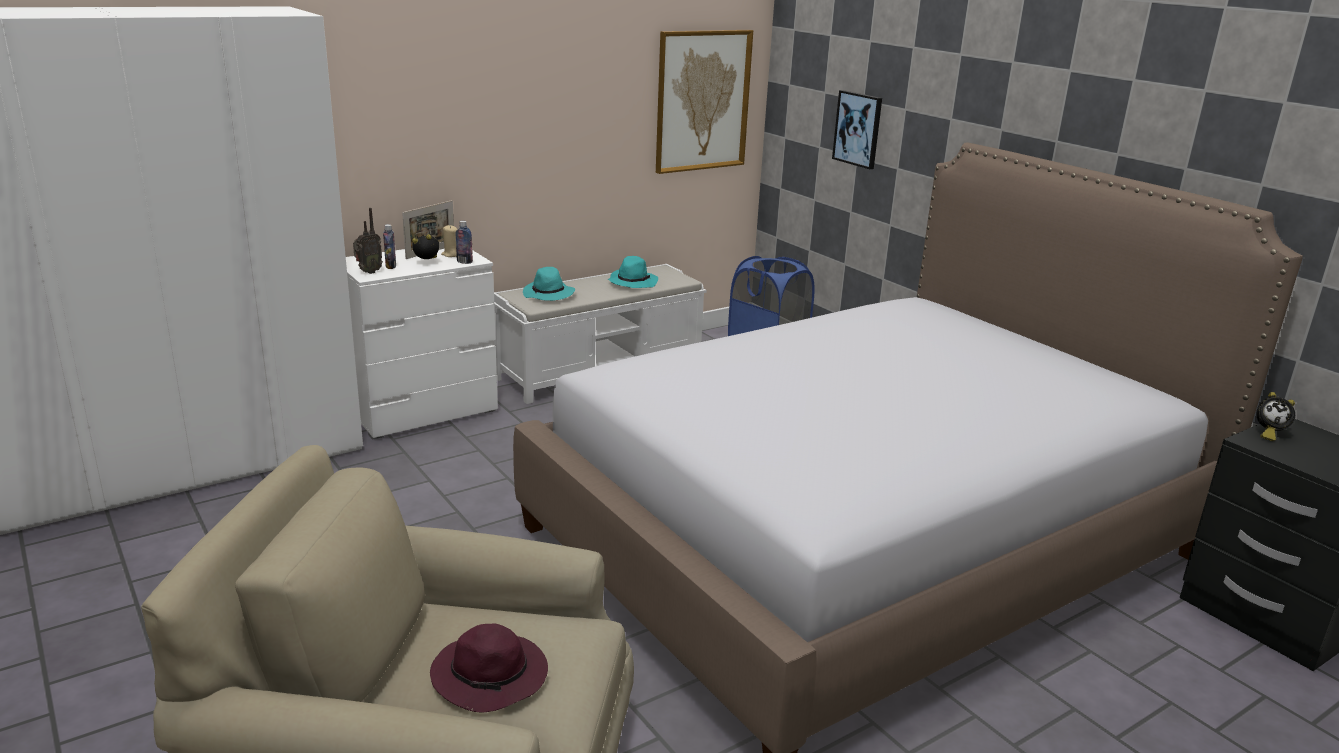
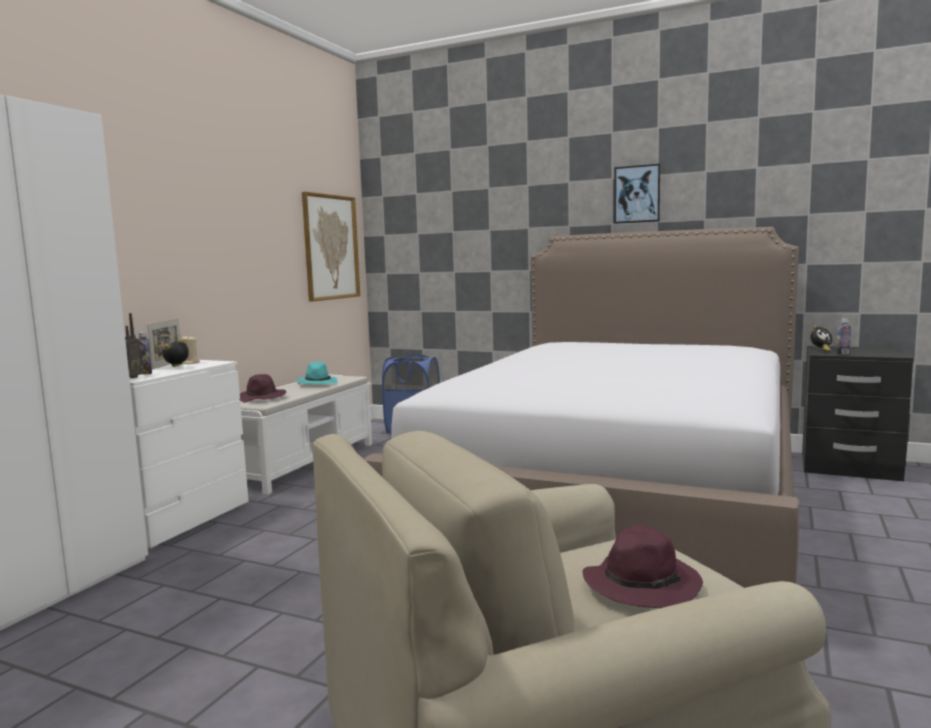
camera: 30 degrees left, 15 degrees down
bottle [455,221,473,264] -> bottle moved to [836,319,851,355]
turquoise hat [523,267,575,301] -> purple hat [239,374,286,403]
picture [832,90,882,169] -> picture moved to [614,164,660,224]

